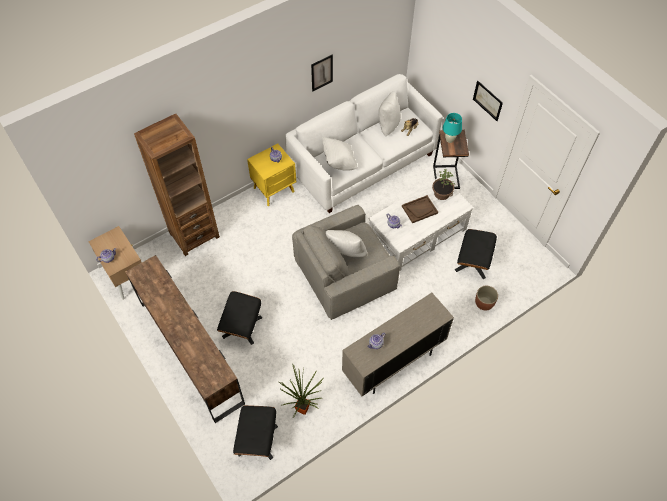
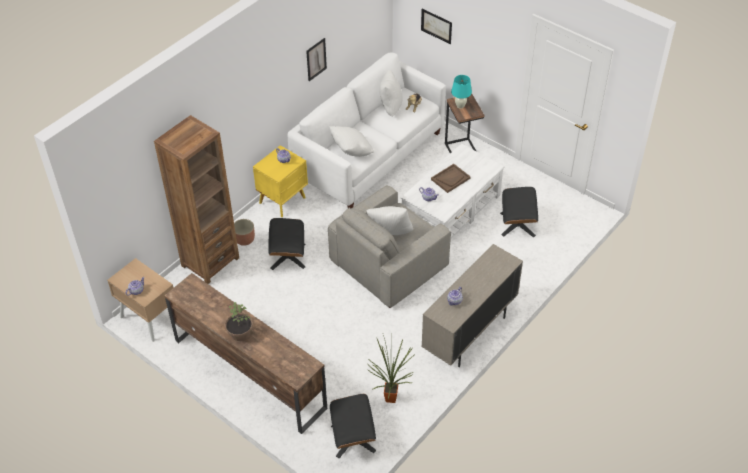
camera: 15 degrees left, 10 degrees down
black ottoman [217,291,262,345] -> black ottoman moved to [268,218,306,270]
potted plant [432,169,455,200] -> potted plant moved to [225,302,253,341]
picture [473,81,503,121] -> picture moved to [421,9,452,44]
planter [475,286,498,311] -> planter moved to [234,219,255,246]

